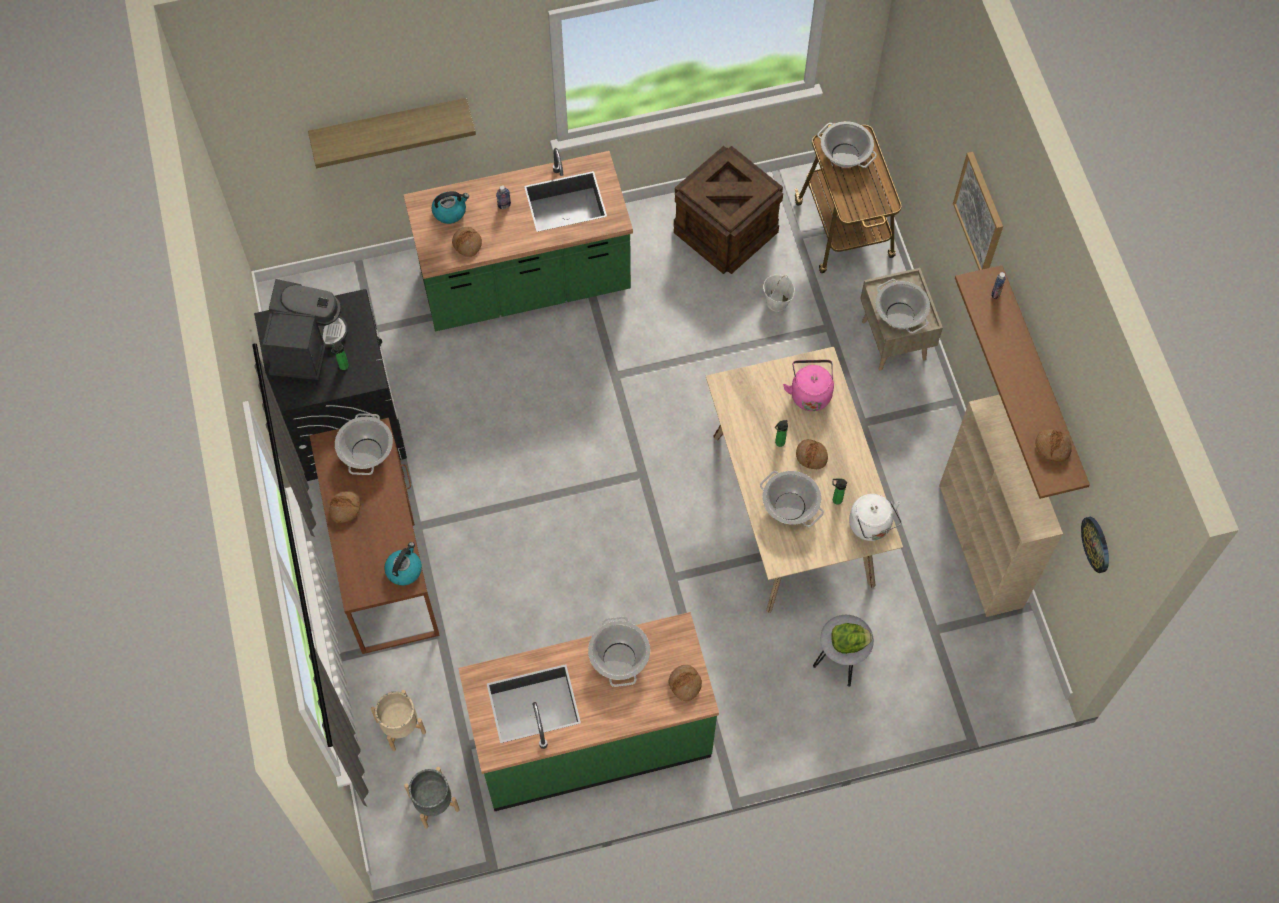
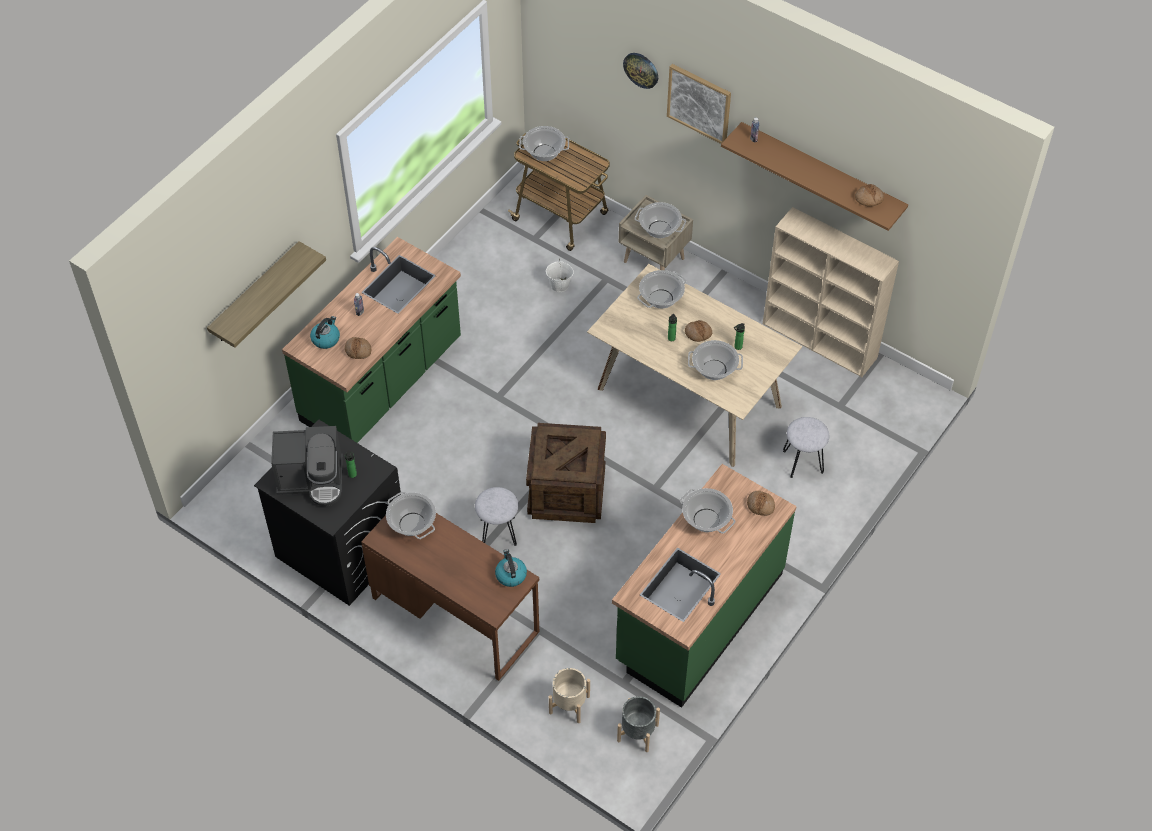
camera: 40 degrees left, 10 degrees down
coffee machine [263,279,348,380] -> coffee machine turned 120 degrees clockwise [271,426,343,506]
bread [329,491,361,523] -> none
crate [674,146,783,274] -> crate moved to [526,423,606,523]
pink kettle [783,360,834,411] -> cooking pot [637,270,686,309]
lettuce [831,623,872,654] -> none
white kettle [849,494,902,541] -> none
wall clock [1081,517,1109,573] -> wall clock moved to [623,53,658,89]
none -> grey stool [475,487,519,546]

